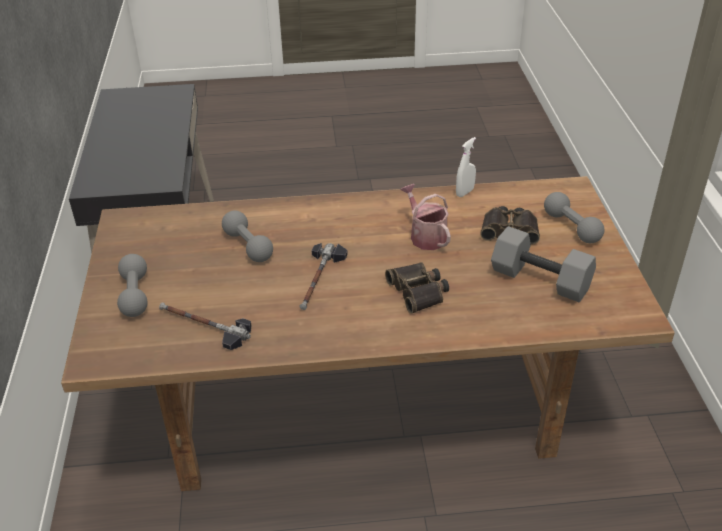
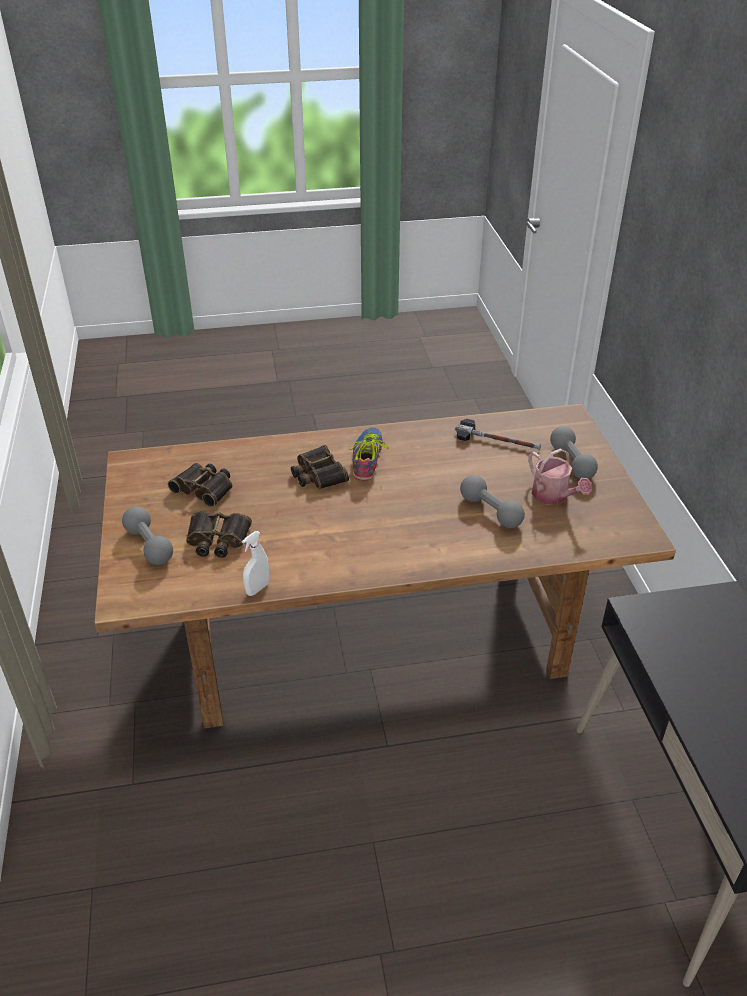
camera: 175 degrees right, 0 degrees up
hammer [299,243,348,310] -> none
watering can [400,184,451,250] -> watering can moved to [528,448,592,505]
grey dumbbell [491,226,596,302] -> binoculars [168,463,232,507]
none -> shoe [349,428,389,481]

